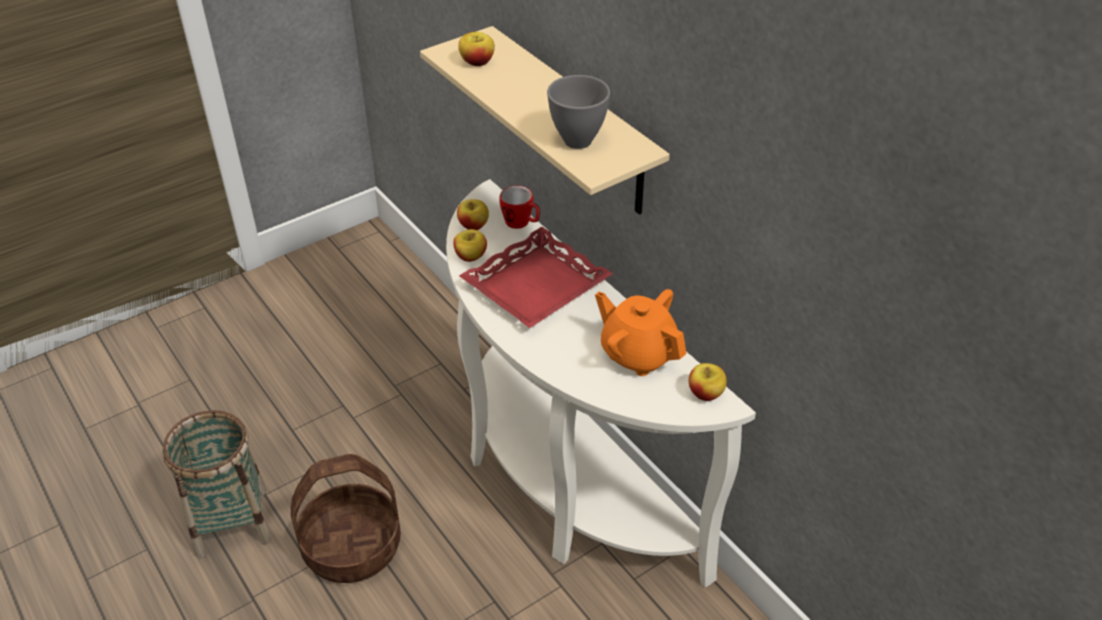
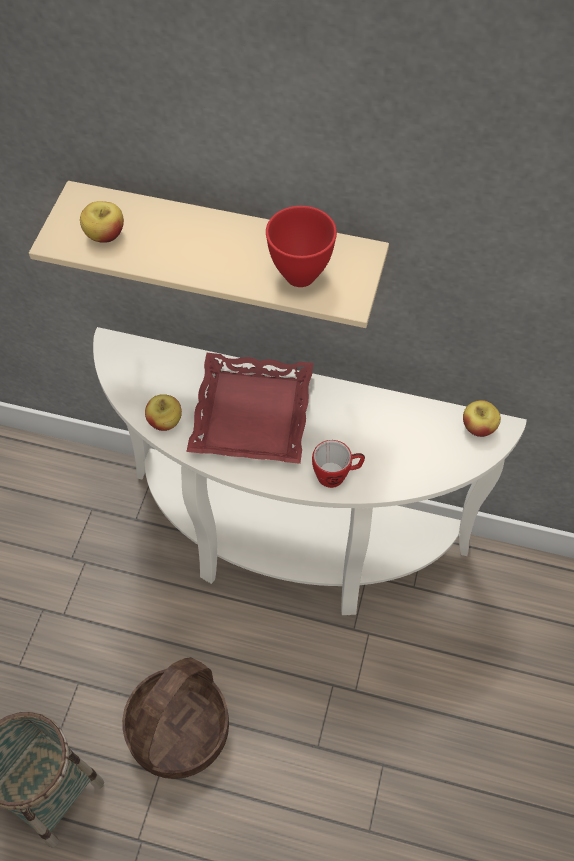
camera: 40 degrees left, 15 degrees up
apple [457,199,489,230] -> none
mug [499,186,540,229] -> mug moved to [312,440,365,488]
grey bowl [547,75,610,149] -> red bowl [266,206,337,287]
orange teapot [595,289,687,376] -> none

